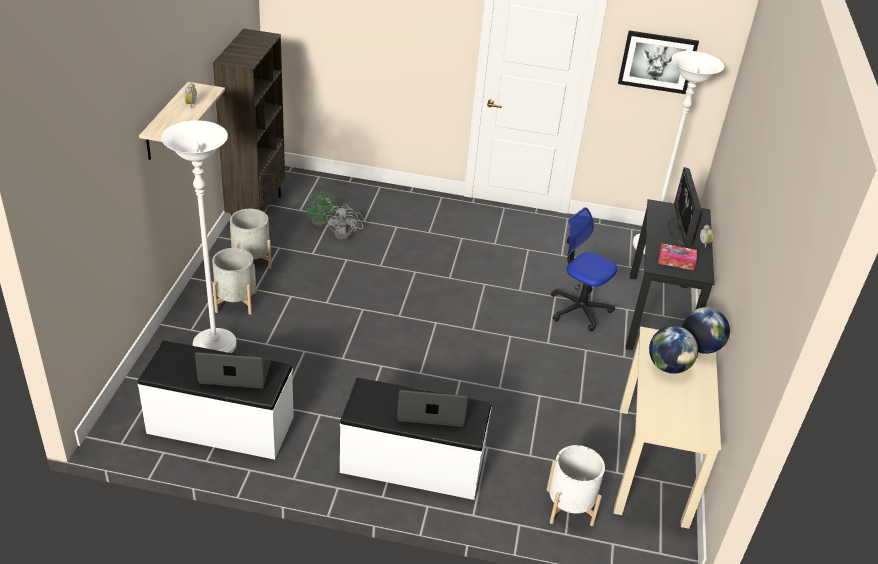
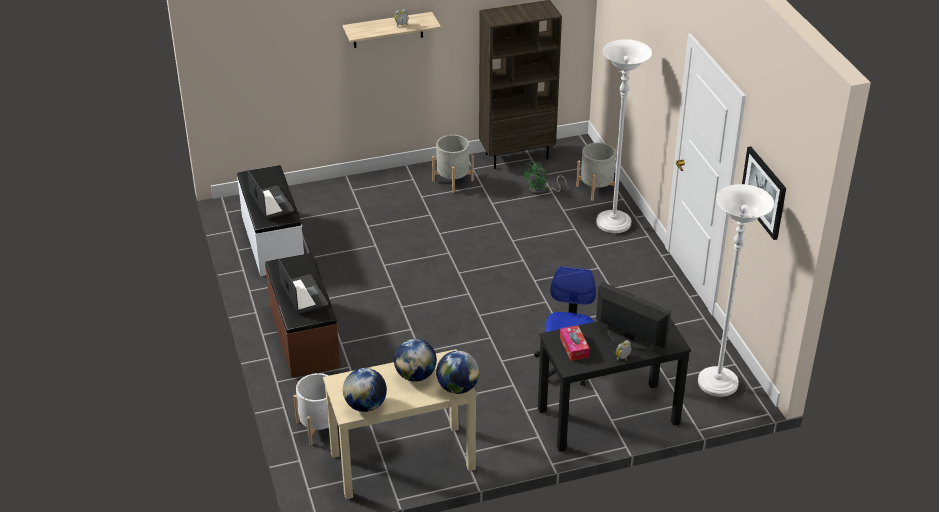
camera: 65 degrees right, 0 degrees up
white floor lamp [161,120,237,353] -> white floor lamp moved to [596,39,652,233]
grey planter [212,248,256,315] -> grey planter moved to [576,143,616,201]
grey fan [326,204,363,240] -> none
white bench [340,378,492,500] -> brown bench [265,253,340,377]
monitor [668,167,703,246] -> monitor turned 60 degrees clockwise [596,282,671,352]
none -> globe [343,368,387,412]

